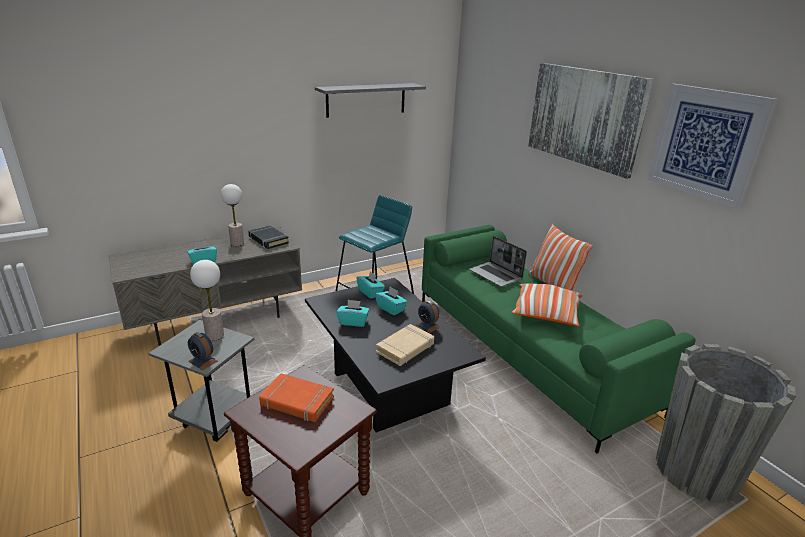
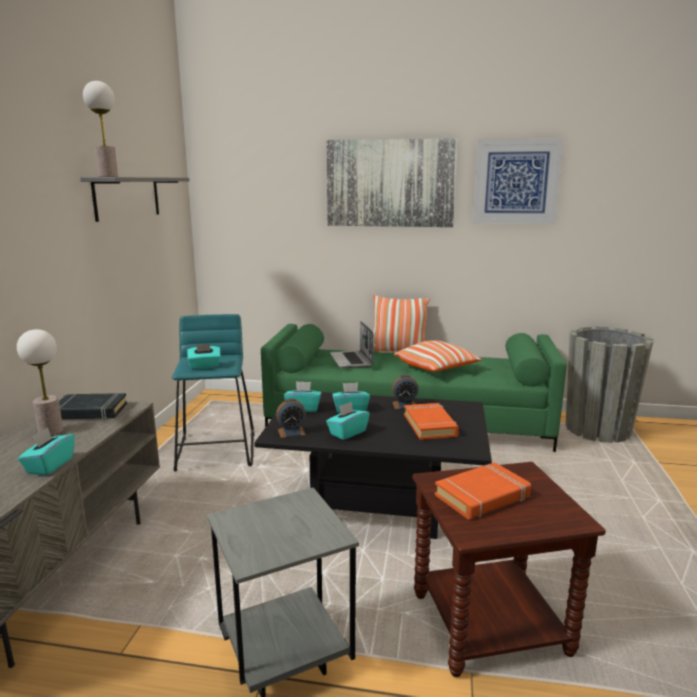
camera: 50 degrees left, 10 degrees down
alarm clock [188,332,218,370] -> alarm clock moved to [276,398,306,438]
table lamp [190,260,224,341] -> table lamp moved to [83,81,118,177]
beige book [376,324,434,366] -> orange book [404,403,459,440]
laptop [469,236,527,287] -> laptop turned 75 degrees clockwise [330,321,374,368]
none -> turquoise tissue box [187,344,221,369]

